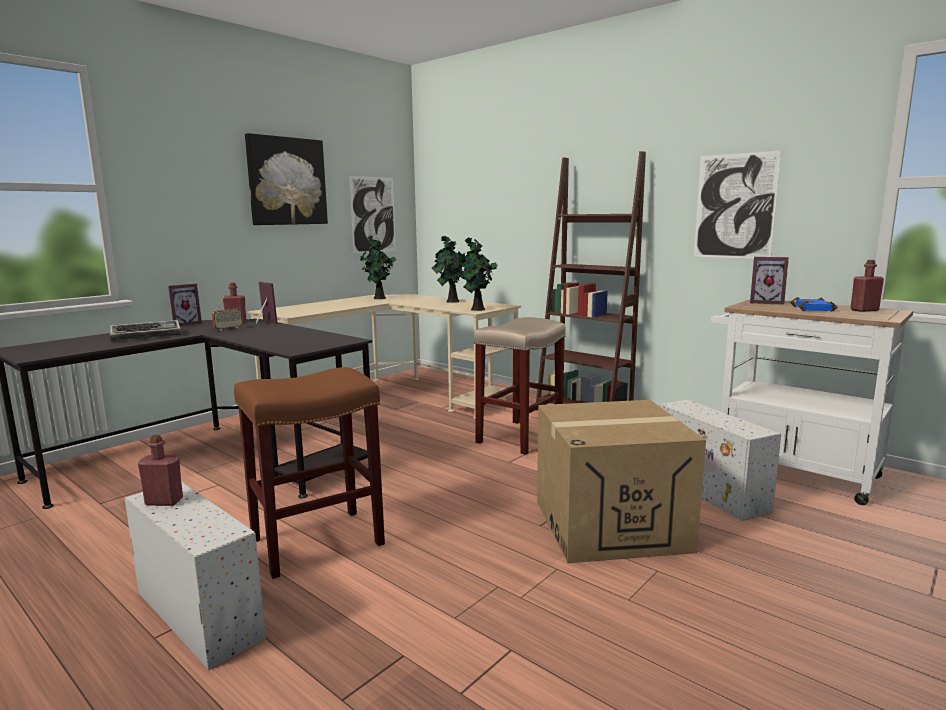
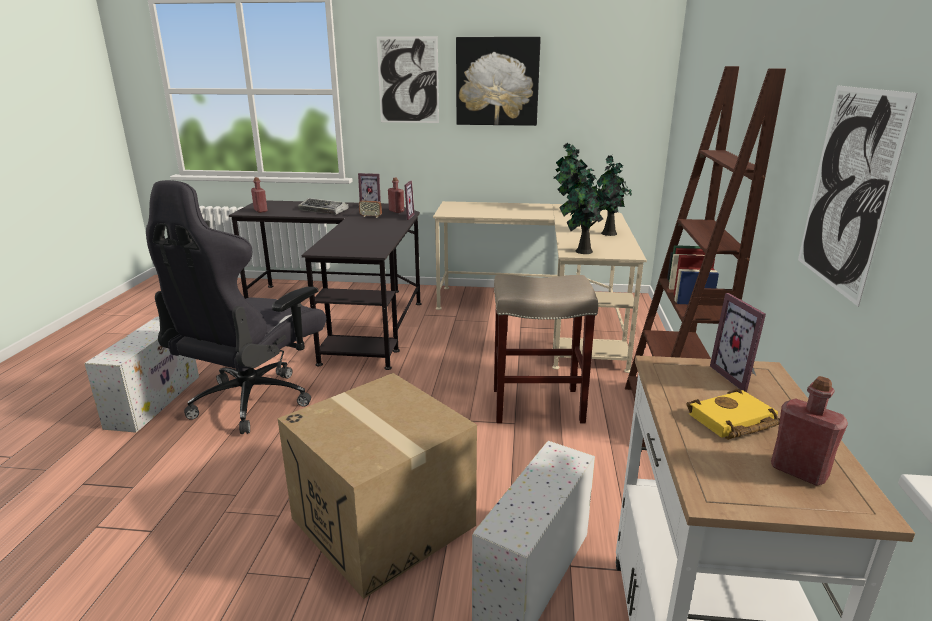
camera: 55 degrees right, 10 degrees up
red bottle [138,435,183,506] -> red bottle moved to [251,177,268,213]
brown stool [234,367,385,579] -> black office chair [146,180,326,434]
picture [349,176,396,253] -> picture moved to [377,36,439,123]
blue book [790,297,838,312] -> yellow book [687,389,780,440]

